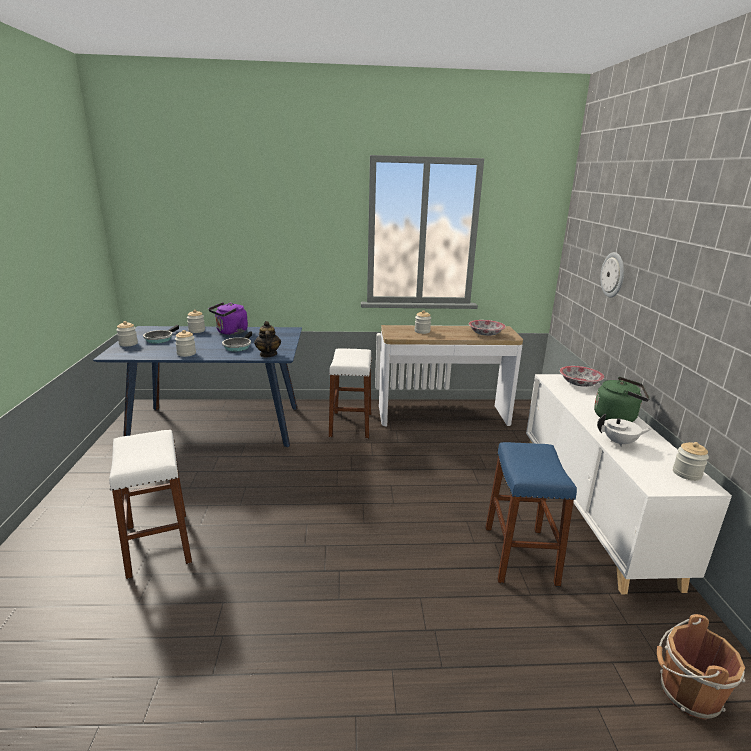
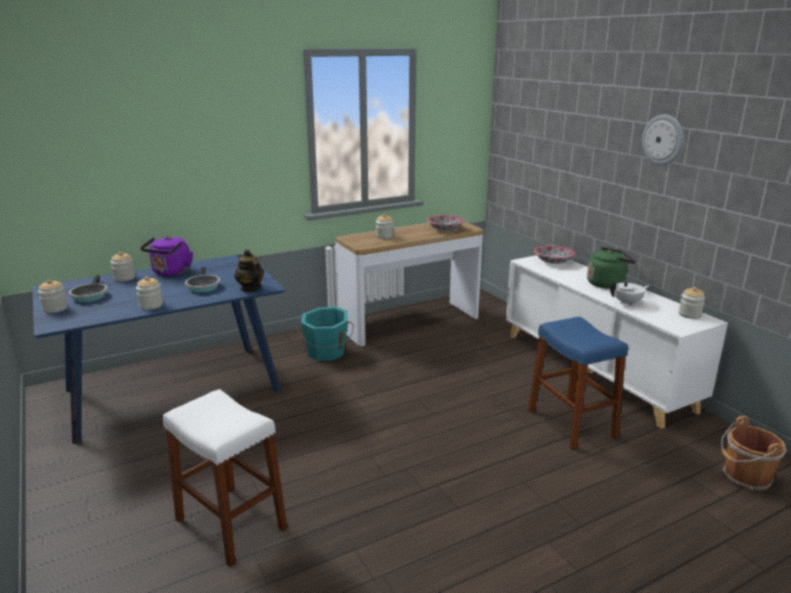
camera: 25 degrees left, 0 degrees up
white stool [329,348,372,439] -> turquoise bucket [296,306,354,361]
wall clock [600,252,624,298] -> wall clock moved to [642,114,684,165]

